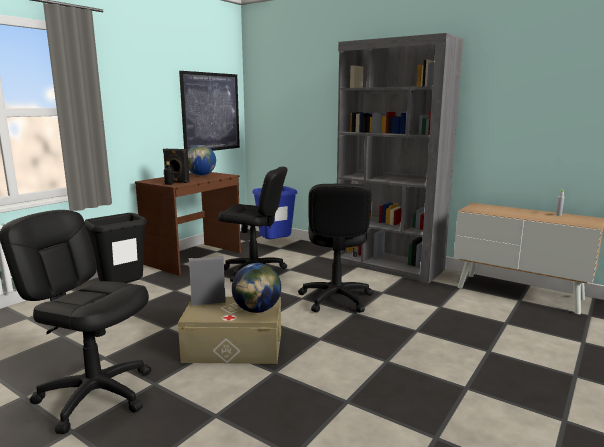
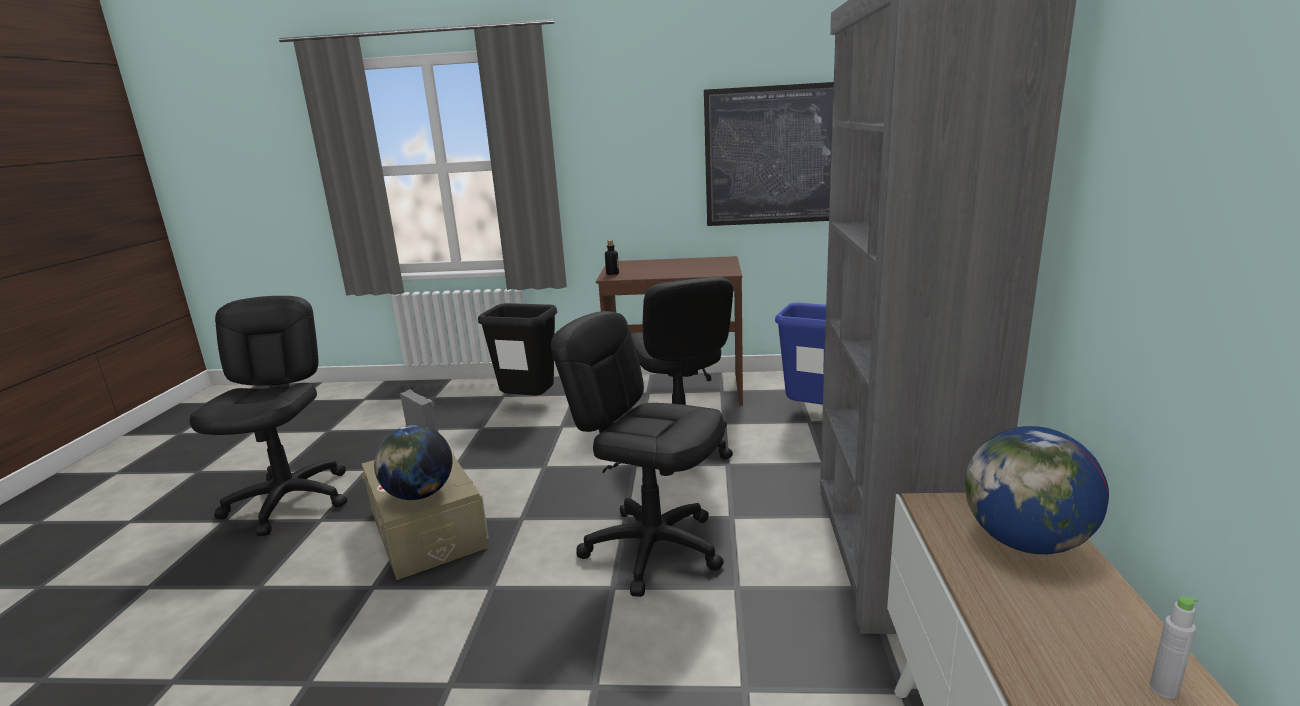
camera: 60 degrees right, 5 degrees up
black speaker [163,149,190,183] -> none
globe [188,145,216,176] -> globe moved to [965,426,1109,554]
black office chair [298,184,373,313] -> black office chair turned 60 degrees clockwise [551,311,725,597]

